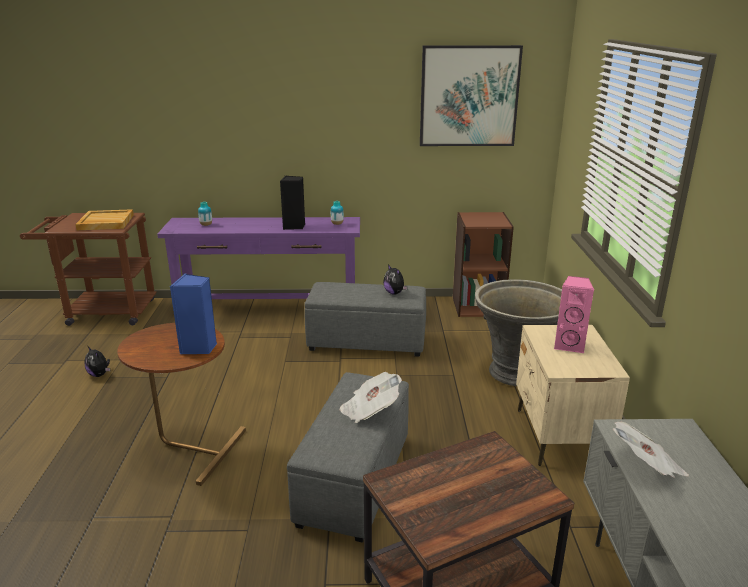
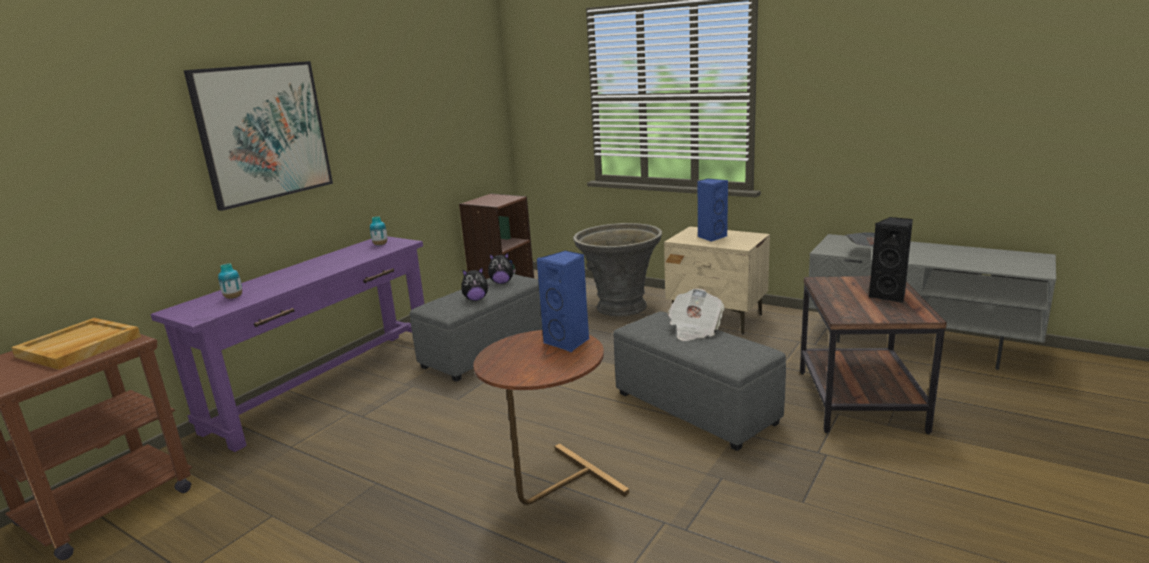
camera: 55 degrees left, 5 degrees down
plush toy [85,346,110,377] -> plush toy moved to [461,267,489,301]
black speaker [280,175,305,230] -> black speaker moved to [869,217,913,303]
picture [420,45,523,146] -> picture moved to [184,61,333,211]
pink speaker [554,276,594,353] -> blue speaker [697,179,728,242]

